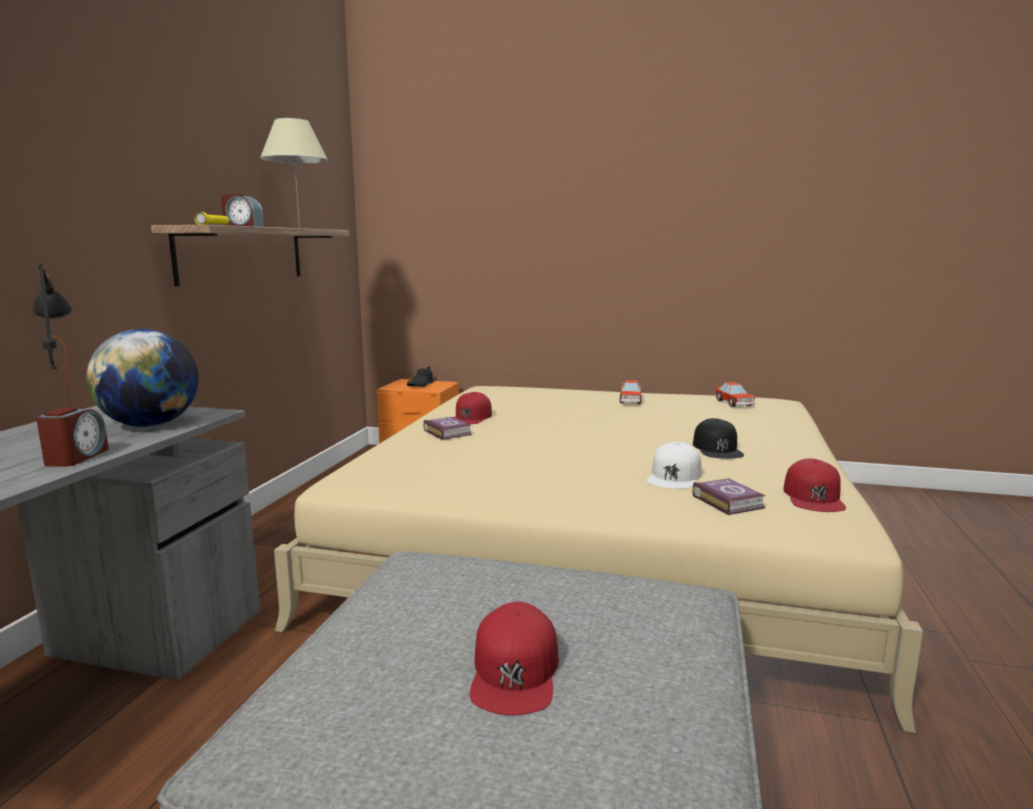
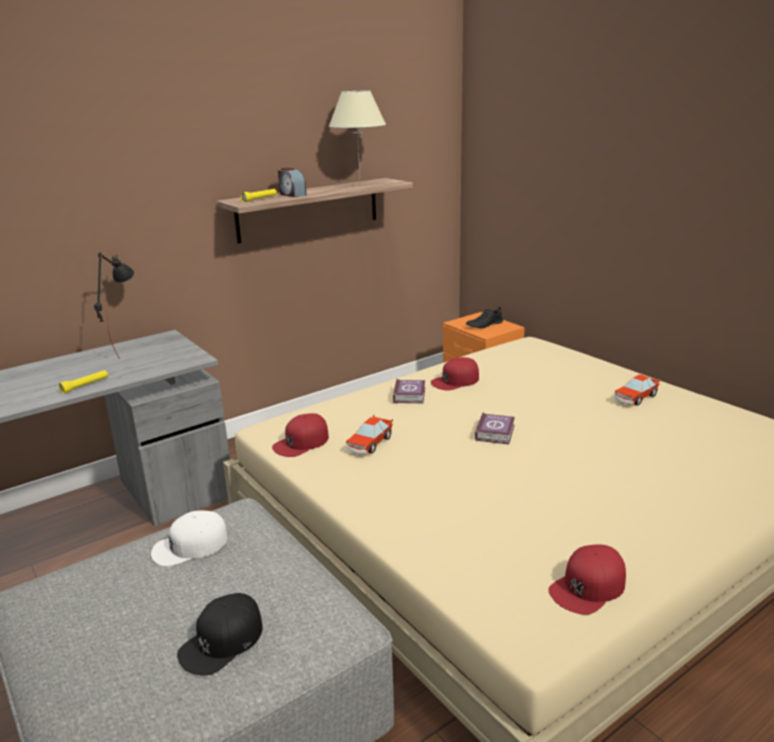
camera: 40 degrees right, 10 degrees up
alarm clock [36,408,109,467] -> yellow flashlight [59,370,108,394]
globe [87,329,199,427] -> none
red cap [470,602,559,715] -> red cap moved to [272,413,329,457]
white cap [647,442,701,489] -> white cap moved to [151,511,228,566]
book [692,478,765,515] -> book moved to [475,413,515,444]
black cap [693,418,744,459] -> black cap moved to [177,593,263,676]
toy car [715,382,755,407] -> toy car moved to [346,415,393,454]

